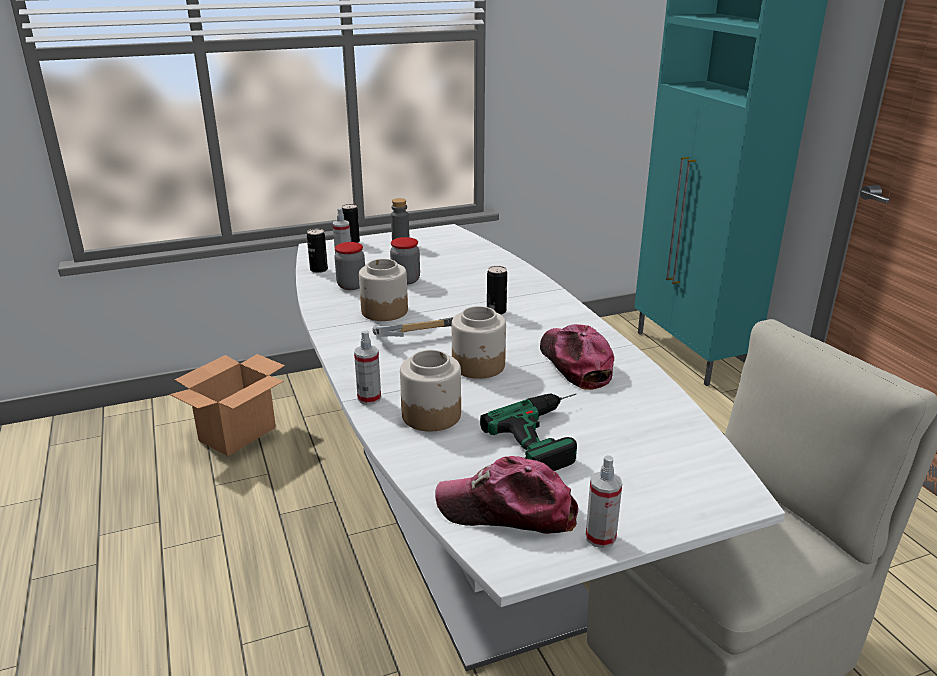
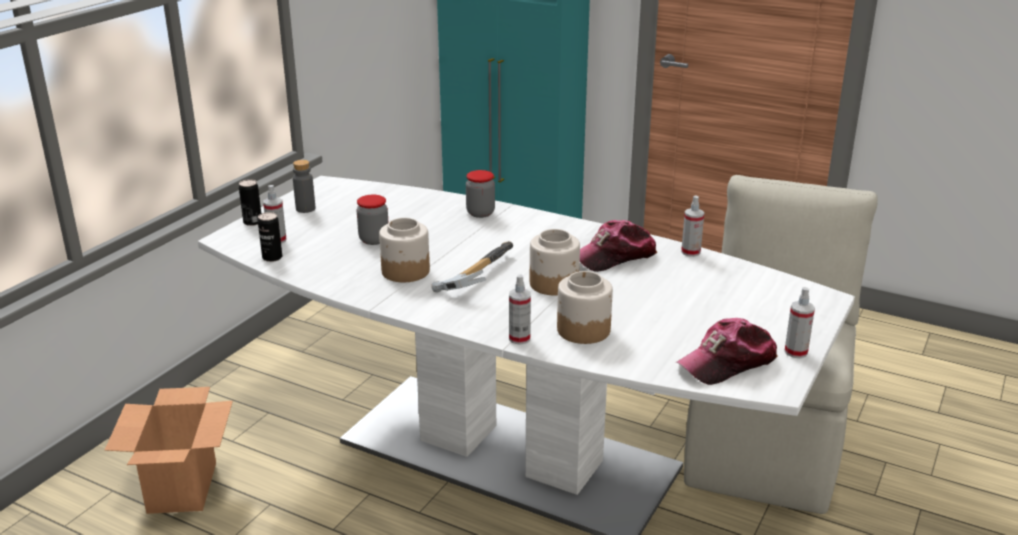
camera: 40 degrees left, 0 degrees up
jar [334,242,365,290] -> jar moved to [466,170,495,218]
power drill [480,393,577,471] -> none
can [487,266,507,315] -> none
cap [540,324,614,390] -> cap turned 60 degrees counterclockwise [580,220,658,272]
none -> spray bottle [681,196,704,257]

